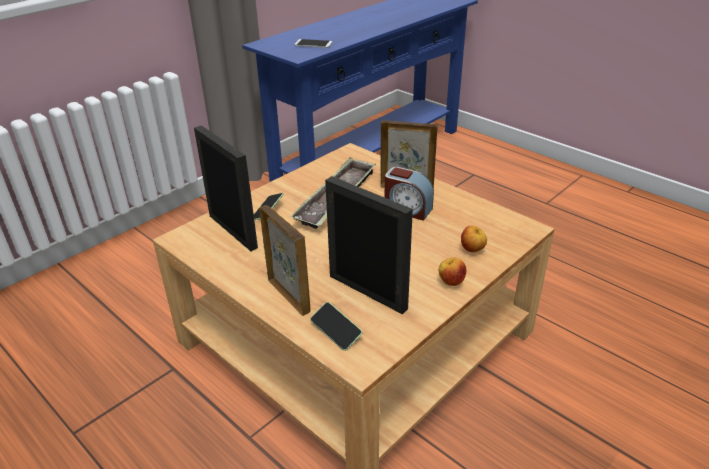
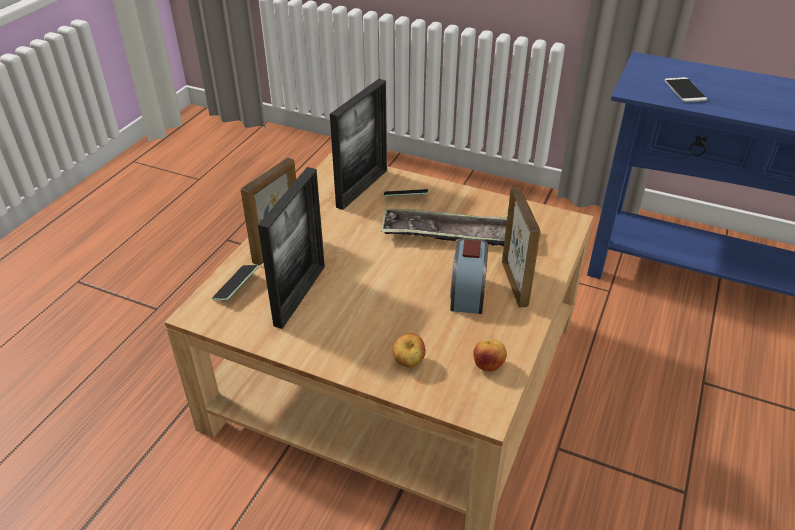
camera: 70 degrees right, 5 degrees up
apple [438,258,466,286] -> apple moved to [473,339,507,371]

